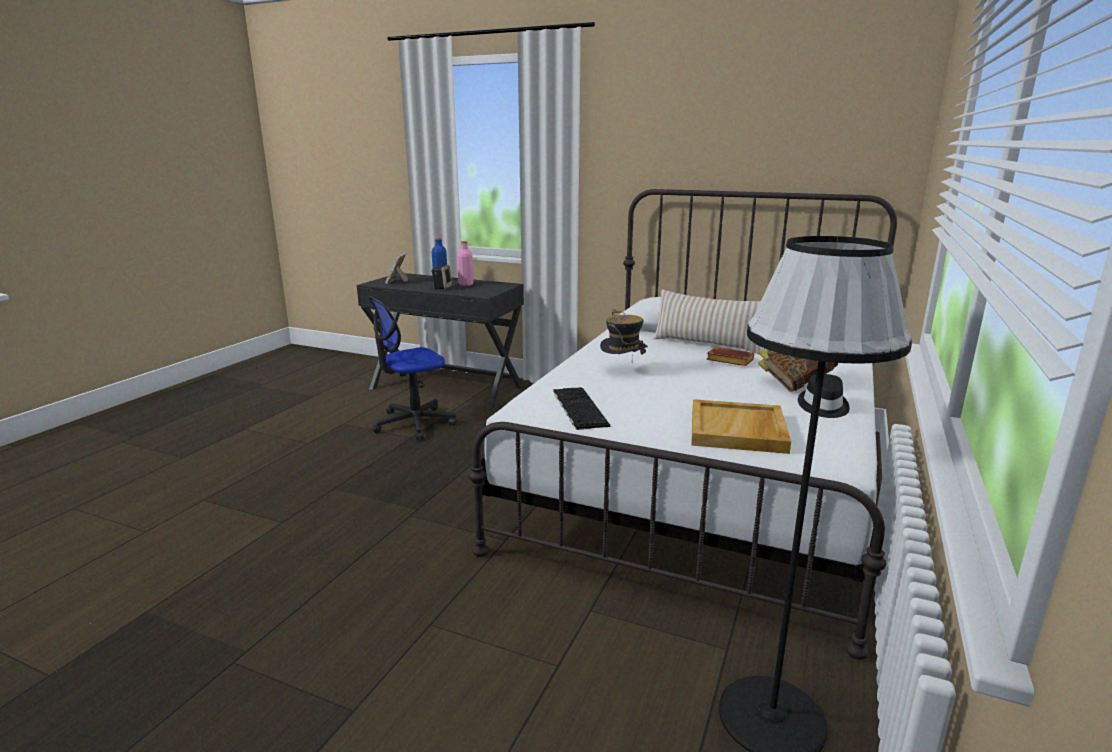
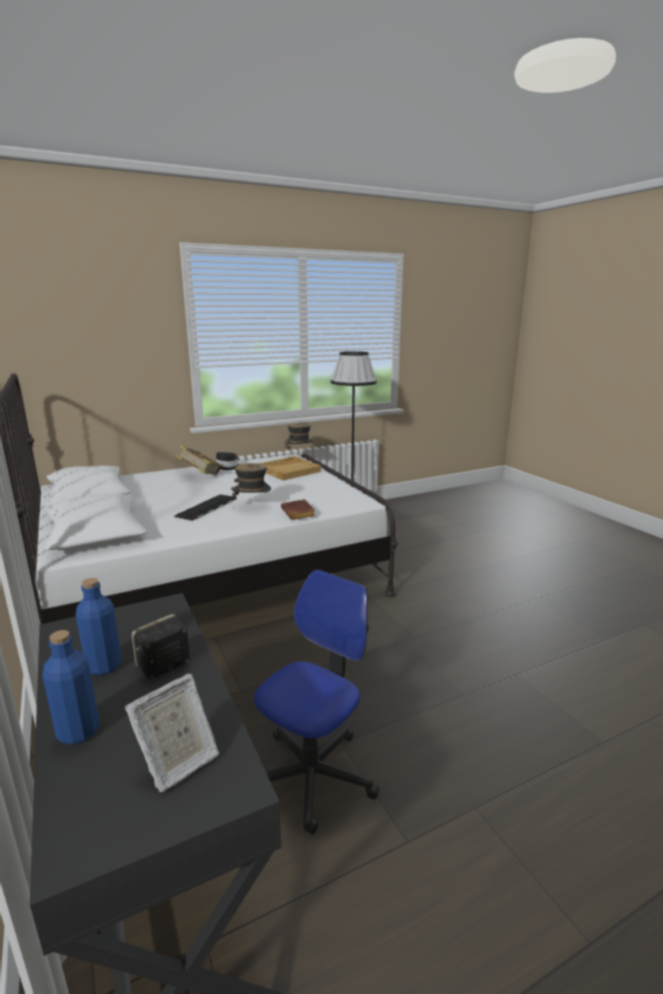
camera: 140 degrees left, 0 degrees up
office chair [368,296,457,440] -> office chair turned 60 degrees counterclockwise [254,570,380,835]
pink bottle [457,241,474,286] -> blue bottle [76,578,122,675]
keyboard [553,387,610,430] -> keyboard moved to [174,494,237,521]
beige pillow [653,289,761,354] -> none
brown book [706,347,754,366] -> brown book moved to [281,499,316,520]
none -> hat [284,422,314,449]

